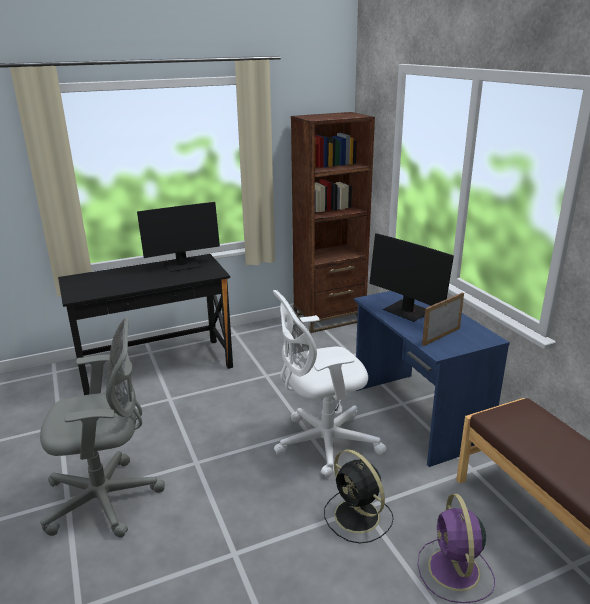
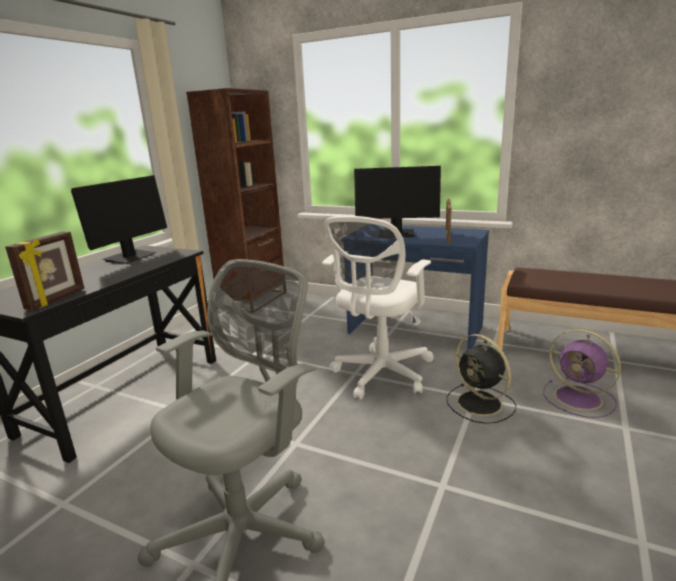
camera: 40 degrees left, 5 degrees down
black fan [324,449,394,544] -> black fan turned 45 degrees clockwise [447,334,516,424]
none -> picture frame [5,231,84,310]

